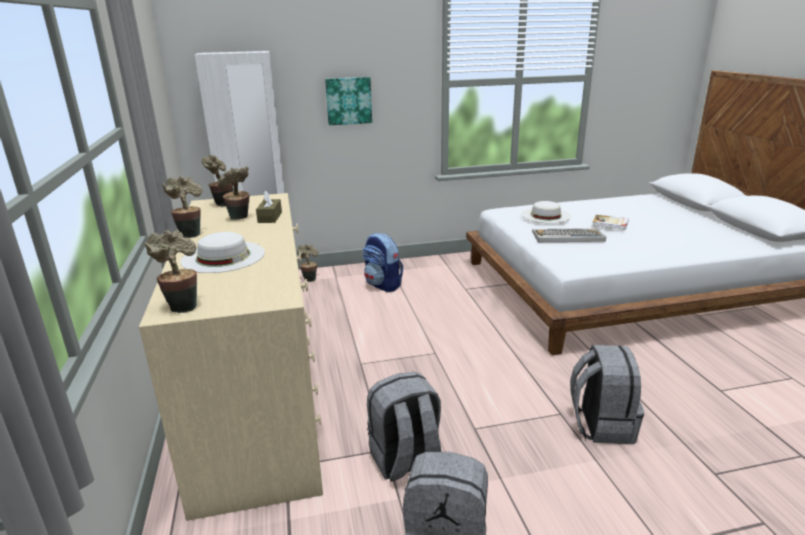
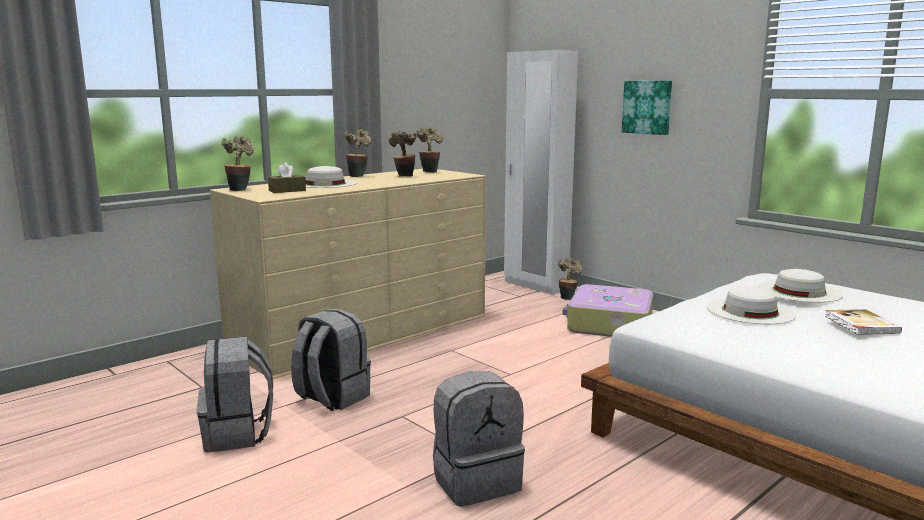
camera: 60 degrees right, 10 degrees down
brown tissue box [256,190,282,223] -> brown tissue box moved to [268,162,306,193]
backpack [363,233,403,292] -> suitcase [562,284,653,337]
keyboard [532,228,606,242] -> white hat [707,287,796,324]

